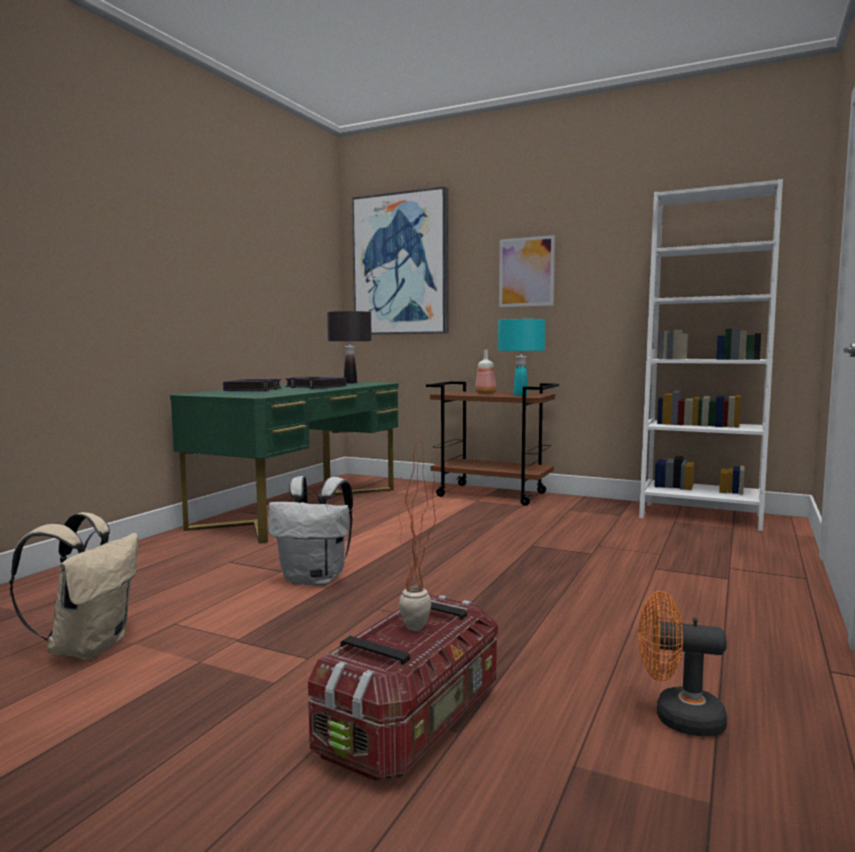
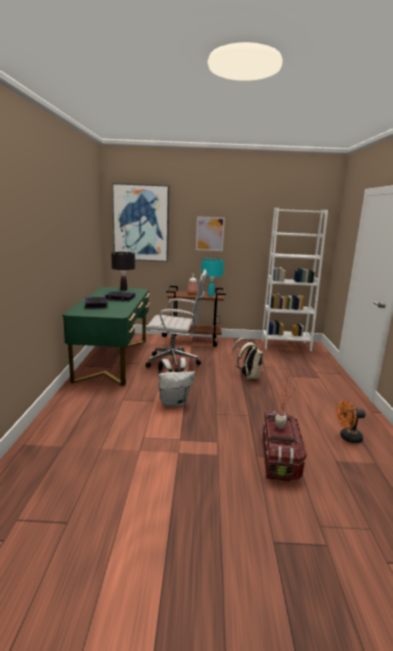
camera: 25 degrees left, 10 degrees up
beige backpack [9,512,138,660] -> beige backpack moved to [233,338,264,379]
none -> white office chair [146,269,207,372]

